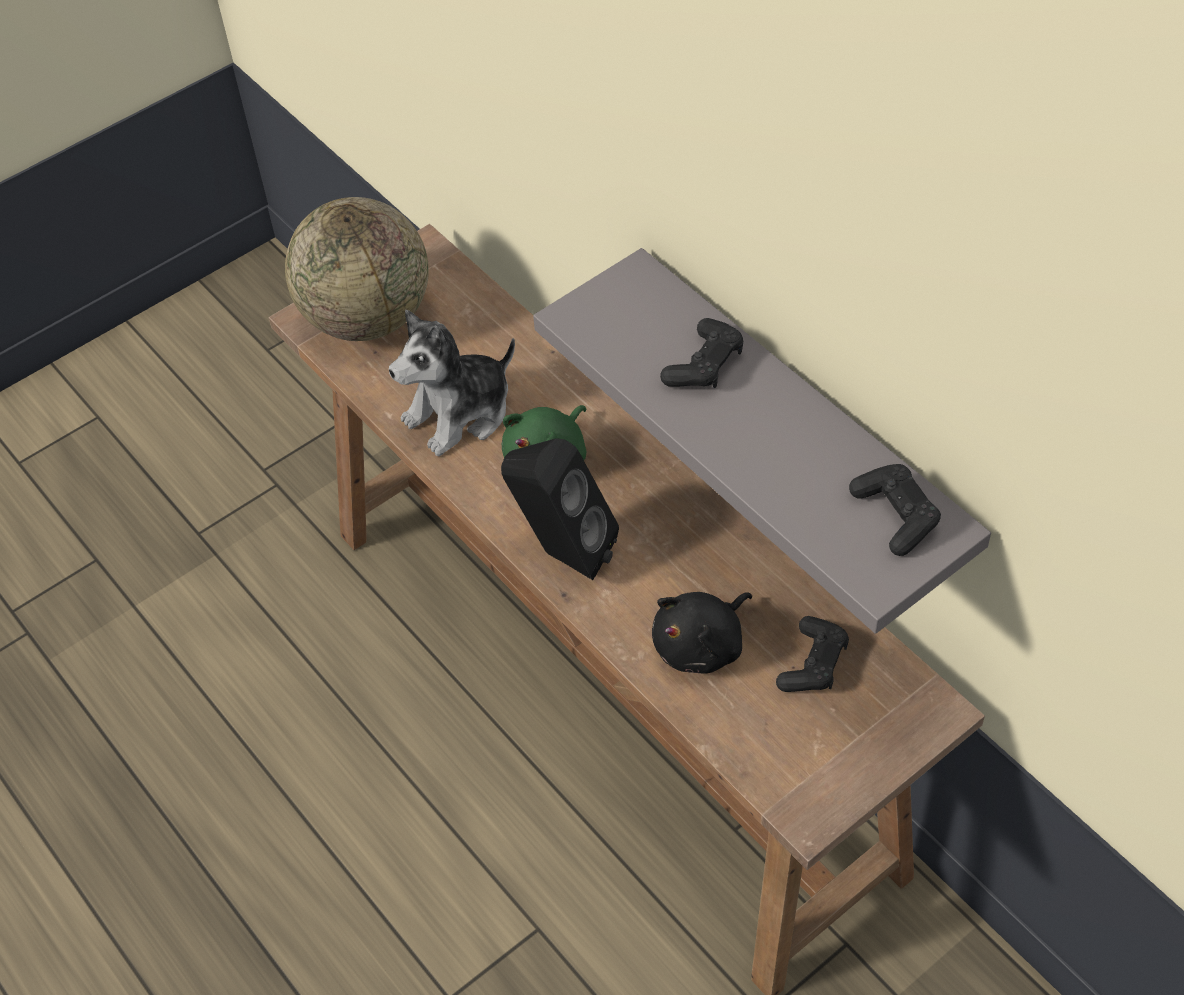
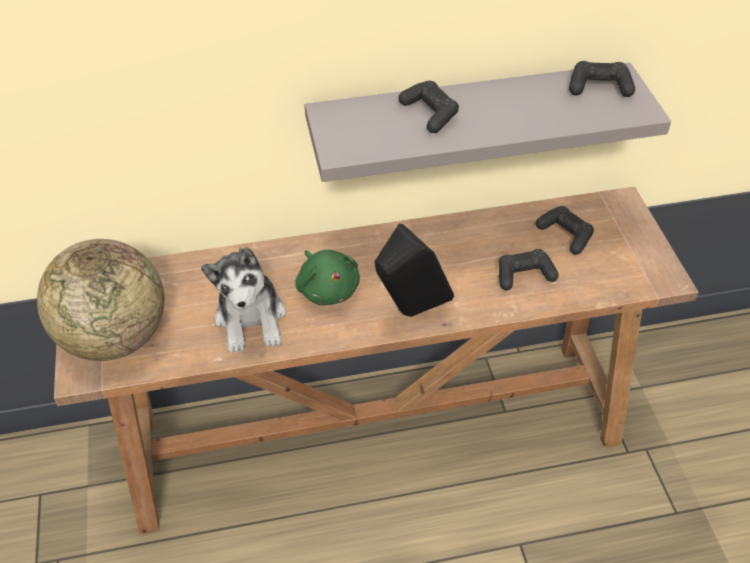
camera: 65 degrees left, 5 degrees down
black plush toy [652,592,752,674] -> black game controller [499,249,559,290]

